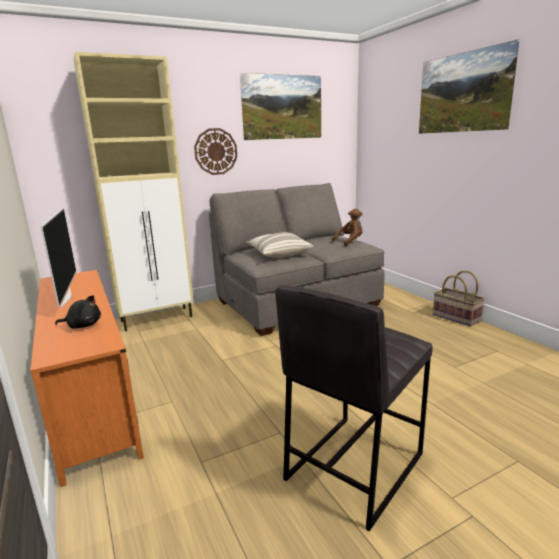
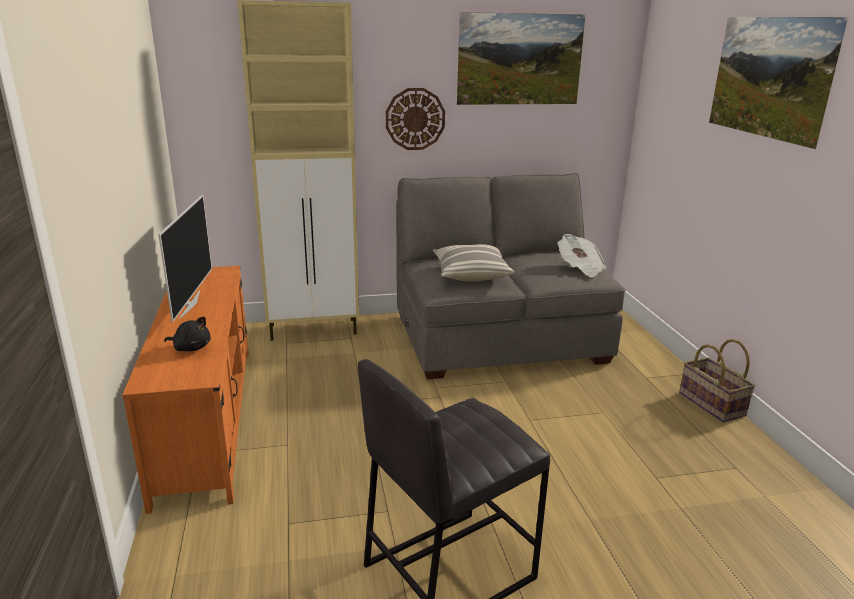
camera: 15 degrees right, 5 degrees up
brown plush toy [332,208,363,246] -> newspaper [557,234,607,277]

